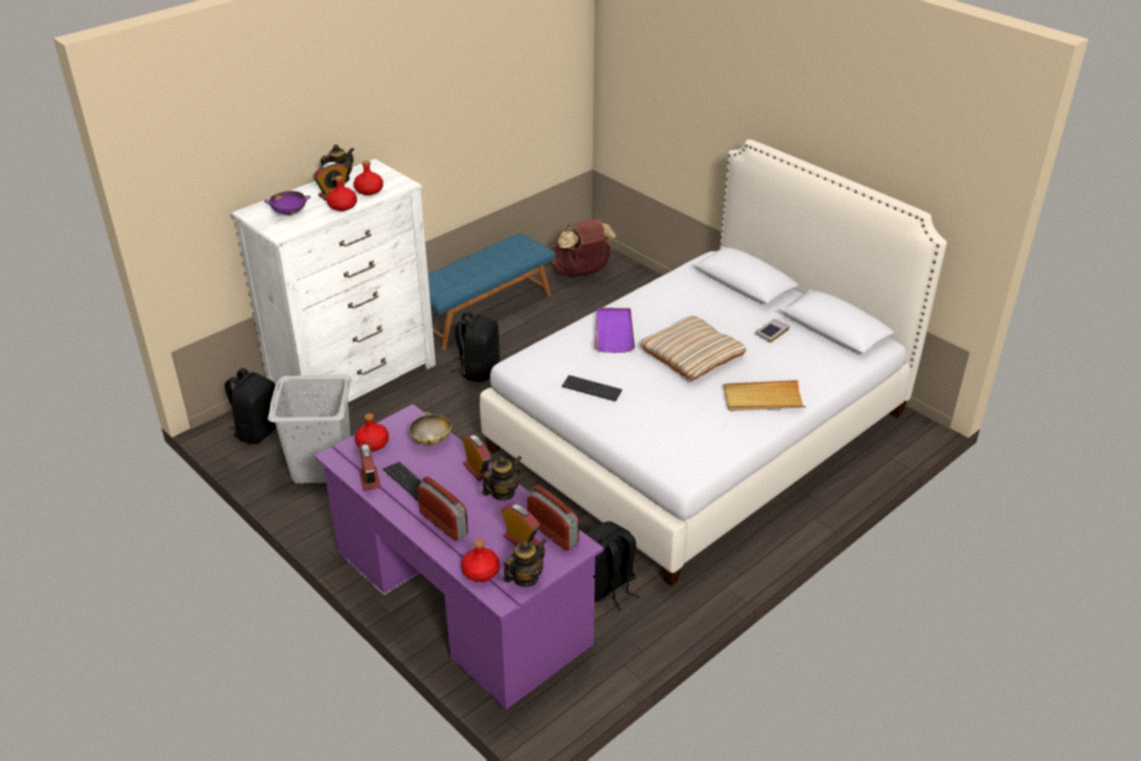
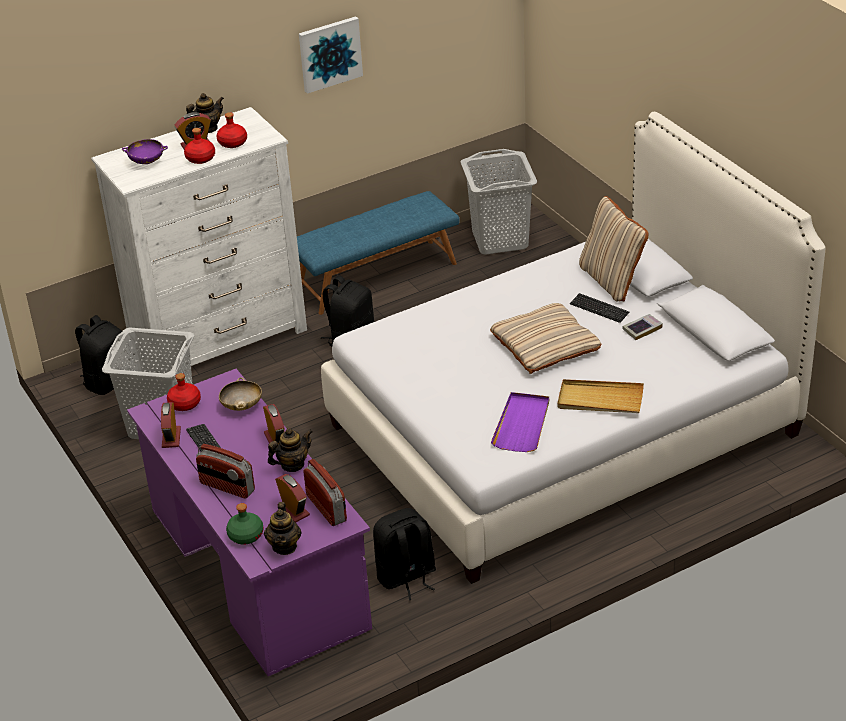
camera: 15 degrees right, 0 degrees up
radio [417,476,468,541] -> radio turned 150 degrees clockwise [196,444,255,499]
red bottle [461,539,500,582] -> green bottle [226,503,263,545]
teapot [503,538,547,587] -> teapot turned 120 degrees clockwise [264,502,302,555]
brown backpack [551,219,616,277] -> grey laundry basket [460,149,537,254]
keyboard [562,375,622,402] -> keyboard moved to [570,293,629,323]
purple tray [594,308,635,353] -> purple tray moved to [491,392,549,452]
none -> picture [299,16,363,94]
none -> beige pillow [579,196,649,302]

